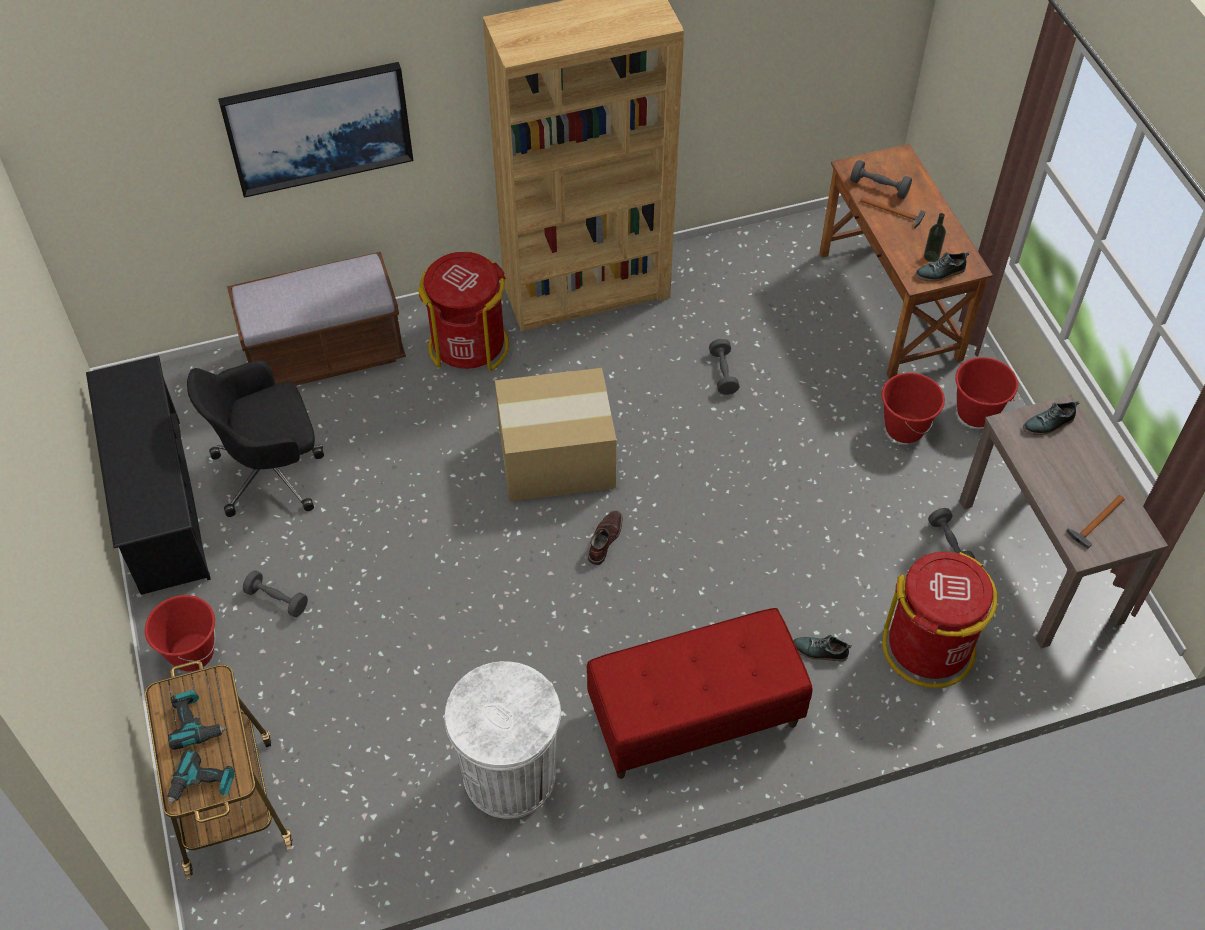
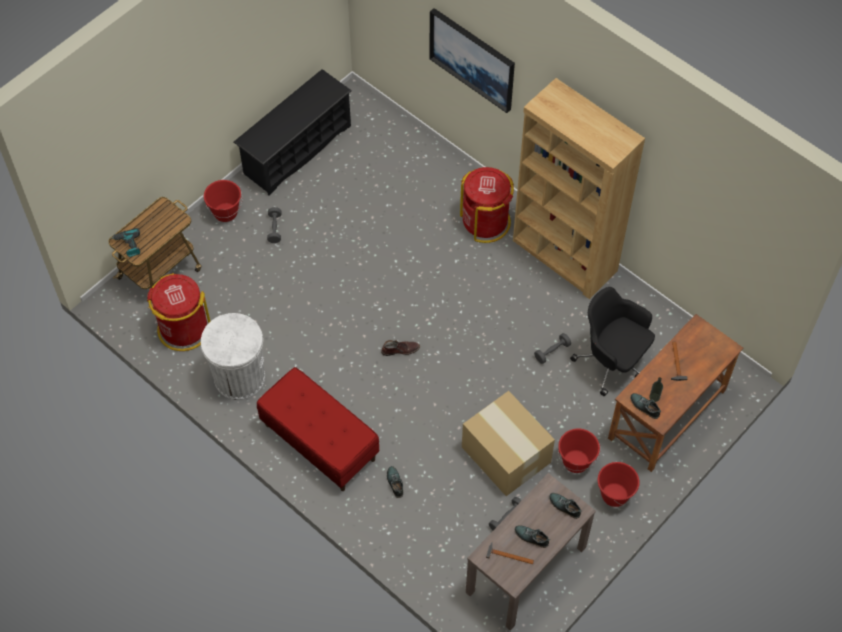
camera: 60 degrees right, 5 degrees up
power drill [168,690,227,750] -> none
black office chair [187,360,324,517] -> black office chair moved to [570,287,655,396]
brown bench [227,252,406,386] -> none
cardboard box [495,368,616,501] -> cardboard box moved to [462,391,555,496]
grey dumbbell [850,160,912,199] -> none
red trash can [882,552,998,688] -> red trash can moved to [147,273,211,351]
none -> shoe [515,525,550,548]

